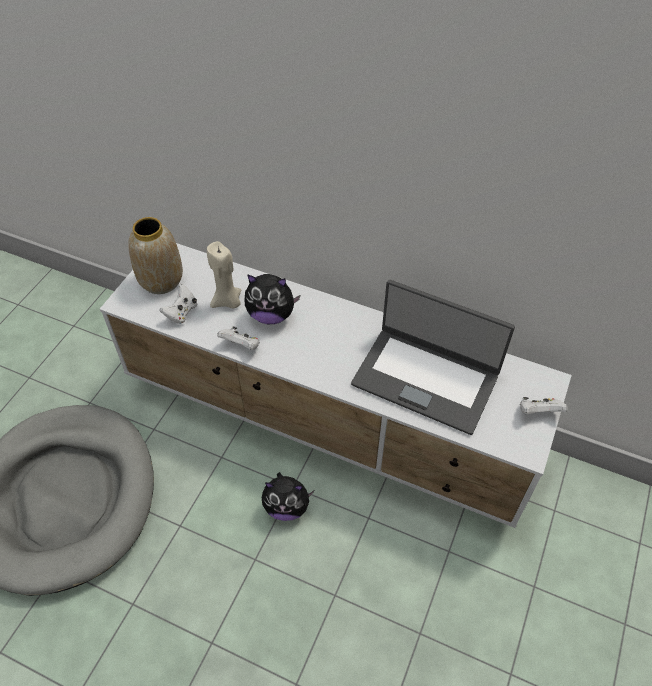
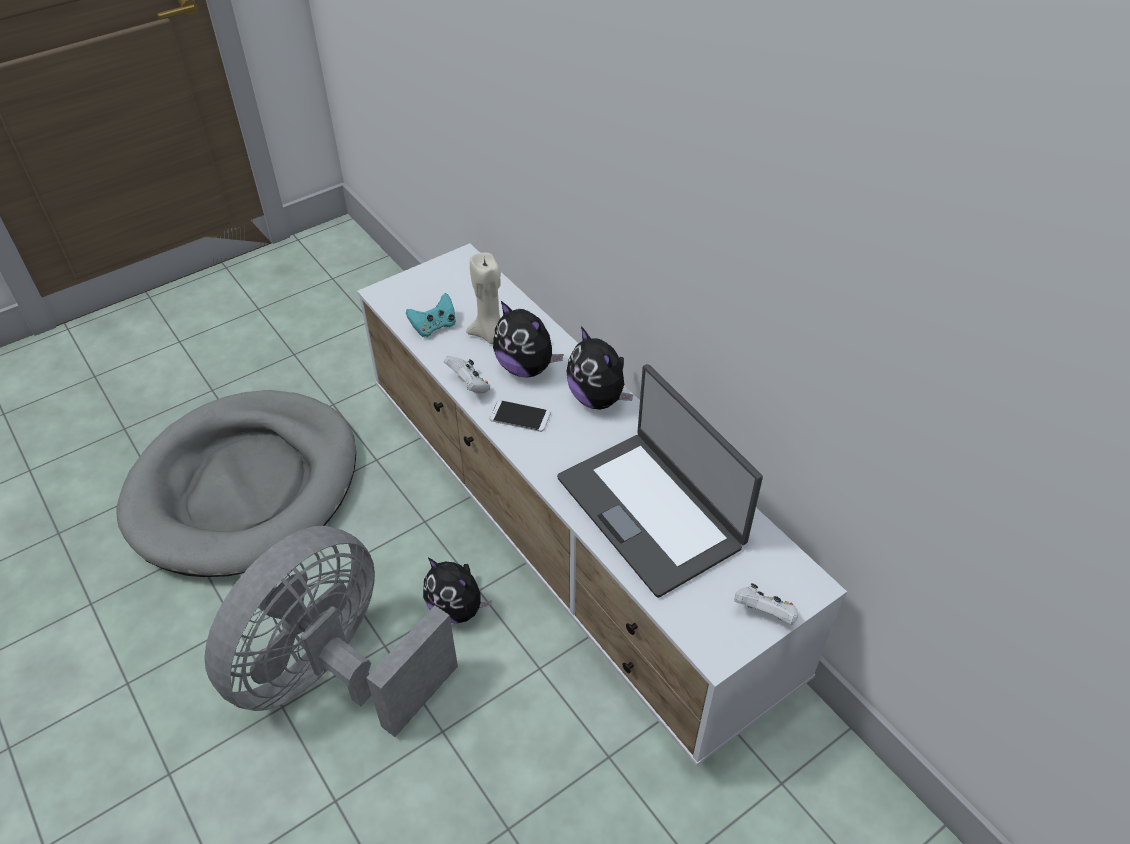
camera: 30 degrees right, 5 degrees down
vase [128,217,183,294] -> none
white game controller [160,284,197,324] -> turquoise game controller [406,293,456,337]
none -> grey fan [204,526,458,737]
none -> phone [490,400,551,432]
none -> plush toy [567,326,633,410]

